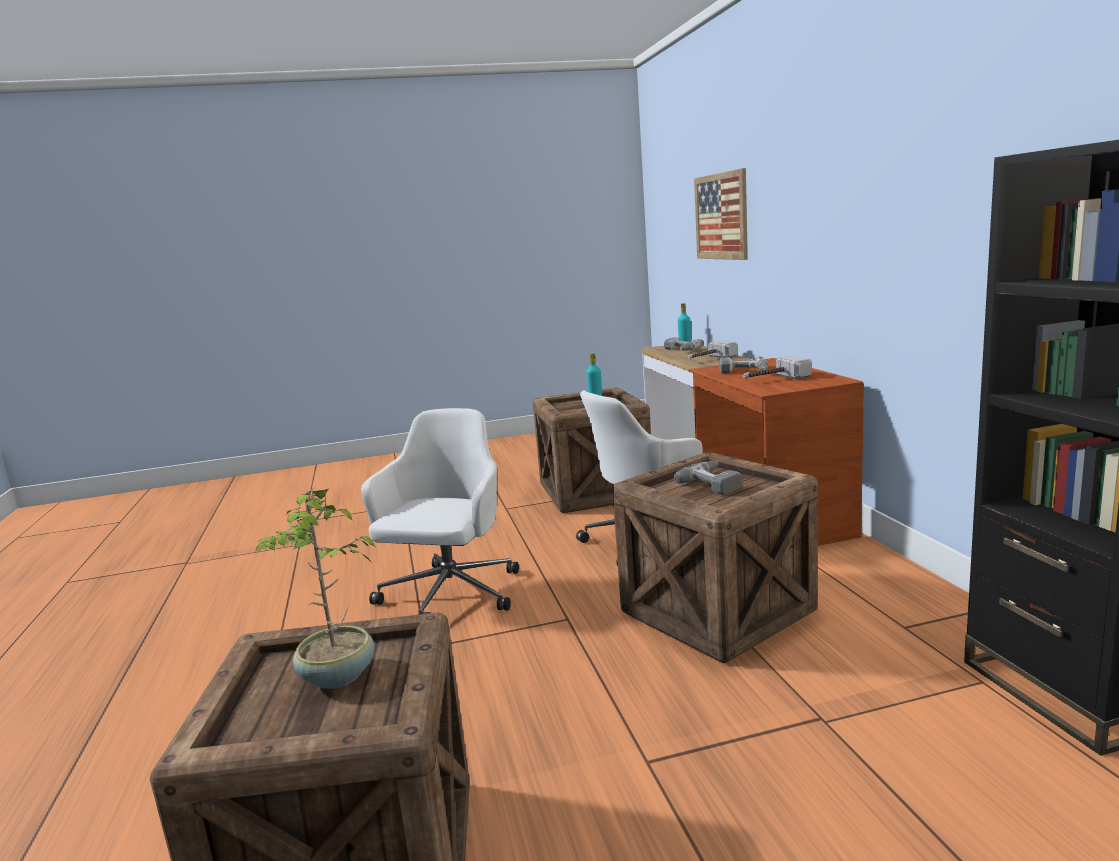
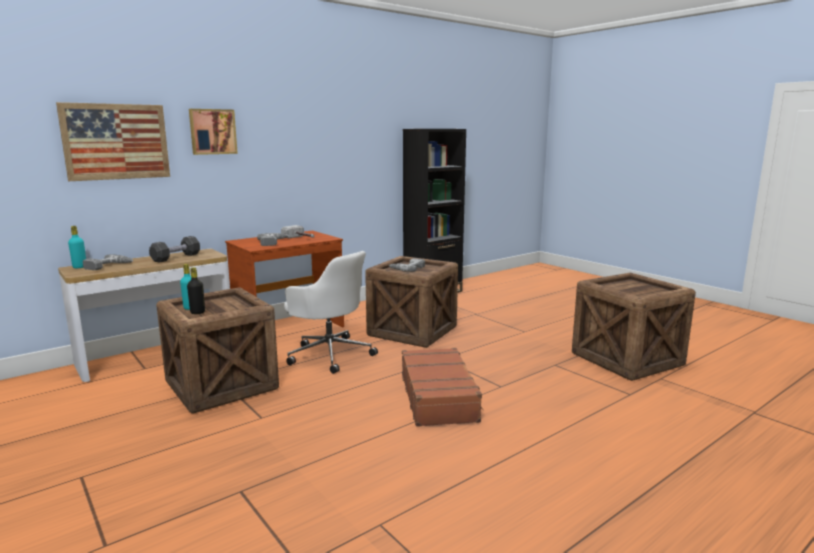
camera: 115 degrees left, 0 degrees up
potted plant [255,487,375,689] -> none
white office chair [361,408,519,615] -> brown suitcase [402,348,482,427]
hammer [688,340,738,359] -> black dumbbell [149,236,200,263]
none -> black bottle [187,267,205,314]
none -> picture [189,109,238,155]

